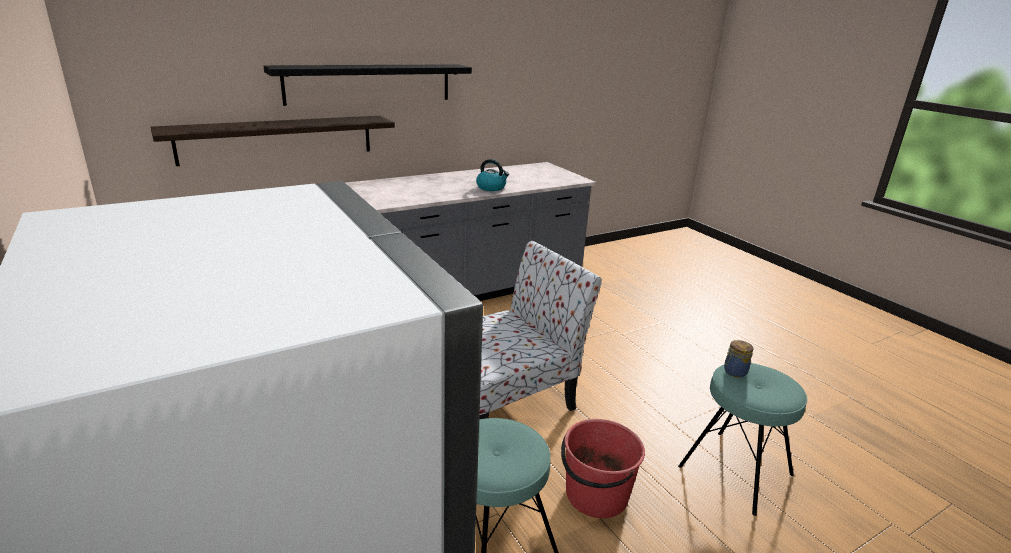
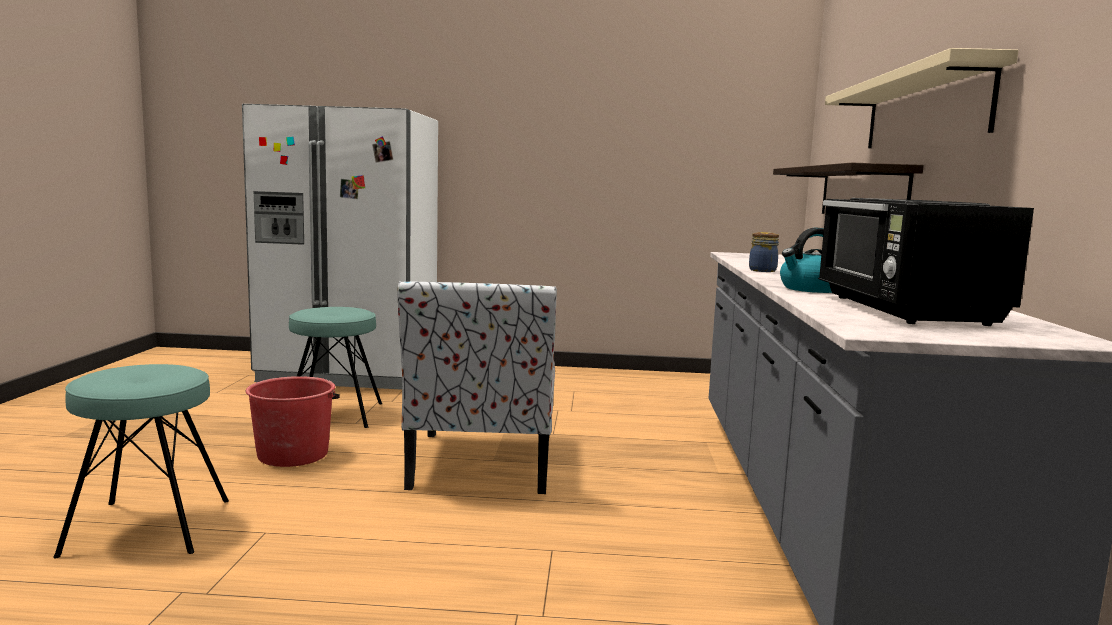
camera: 125 degrees right, 15 degrees down
black shelf [263,64,472,106] -> beige shelf [825,48,1018,148]
jar [724,340,753,377] -> jar moved to [749,232,779,272]
none -> black microwave [818,198,1034,326]

